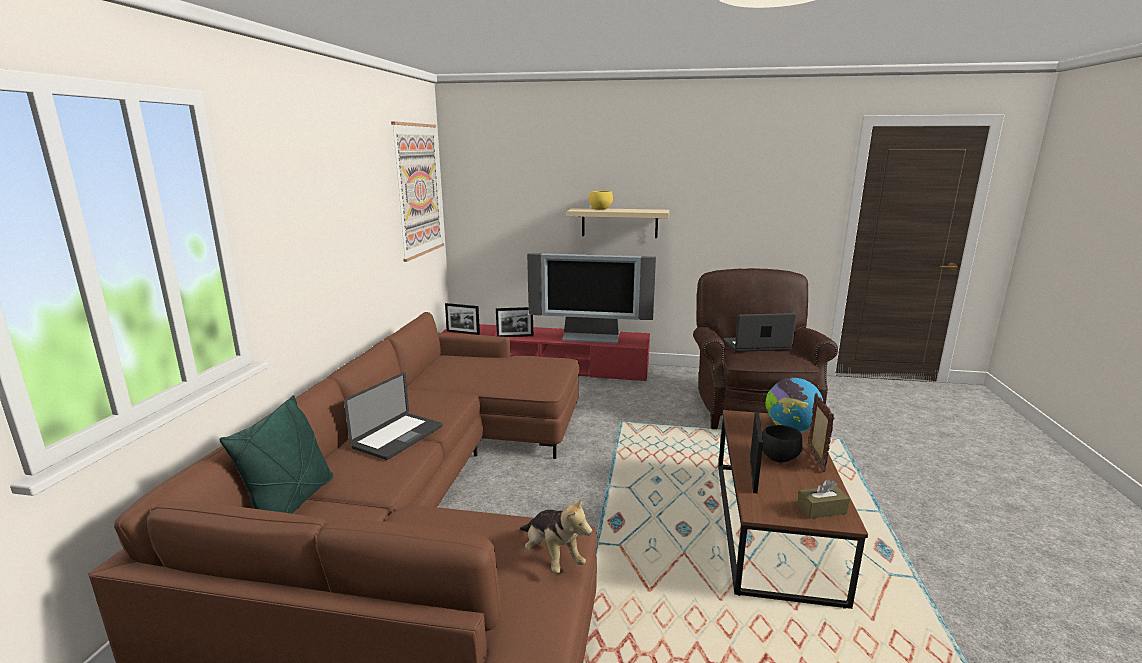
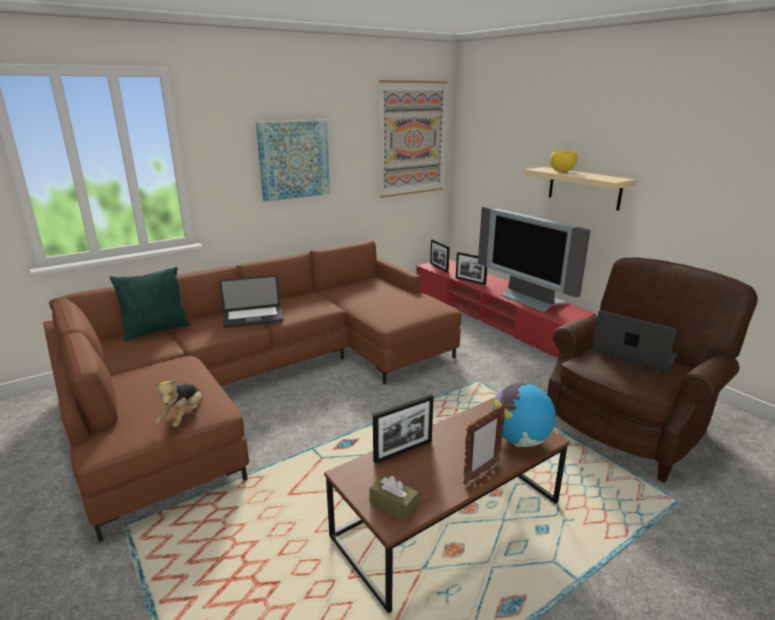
camera: 45 degrees right, 5 degrees up
black bowl [762,425,803,462] -> none
none -> picture [256,120,330,201]

